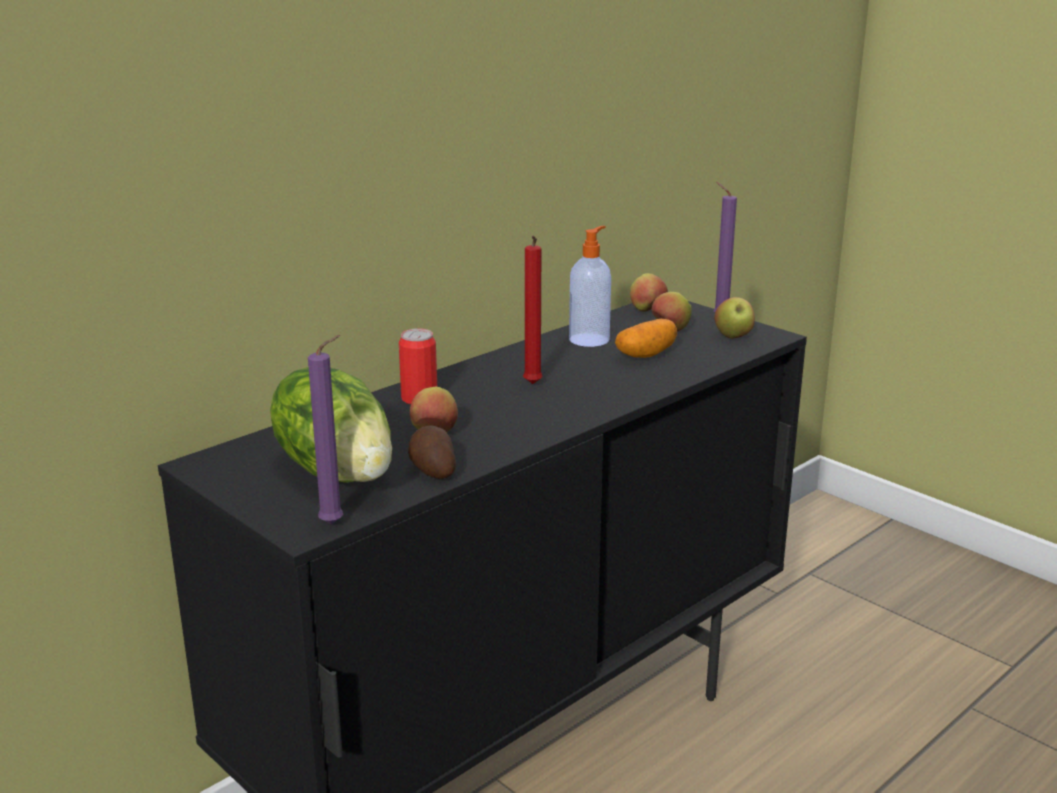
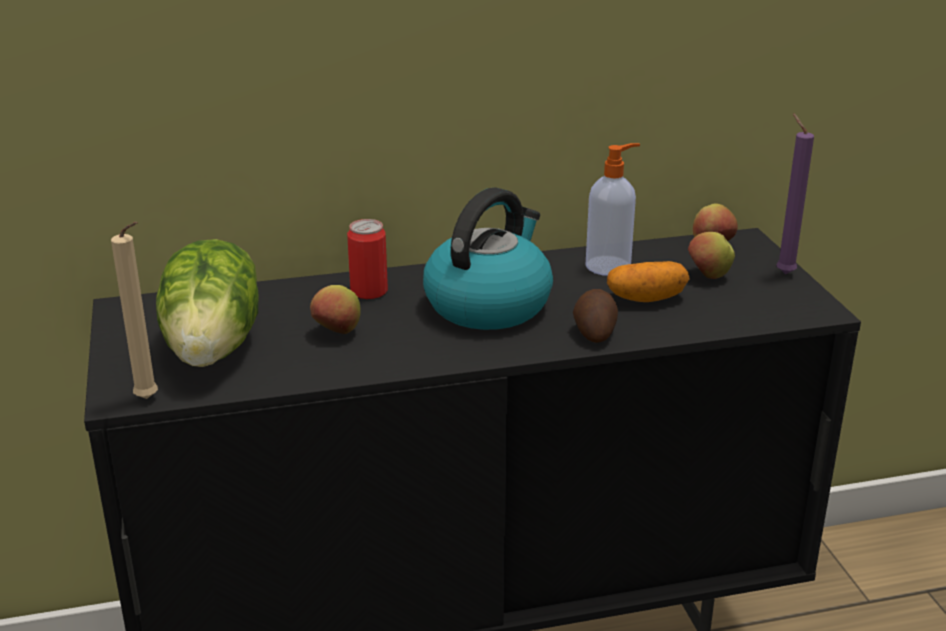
camera: 30 degrees right, 5 degrees up
purple candle [308,335,343,524] -> beige candle [111,222,158,399]
potato [408,426,456,479] -> potato moved to [573,289,618,343]
red candle [523,236,543,384] -> kettle [423,187,553,330]
apple [714,297,755,339] -> none

